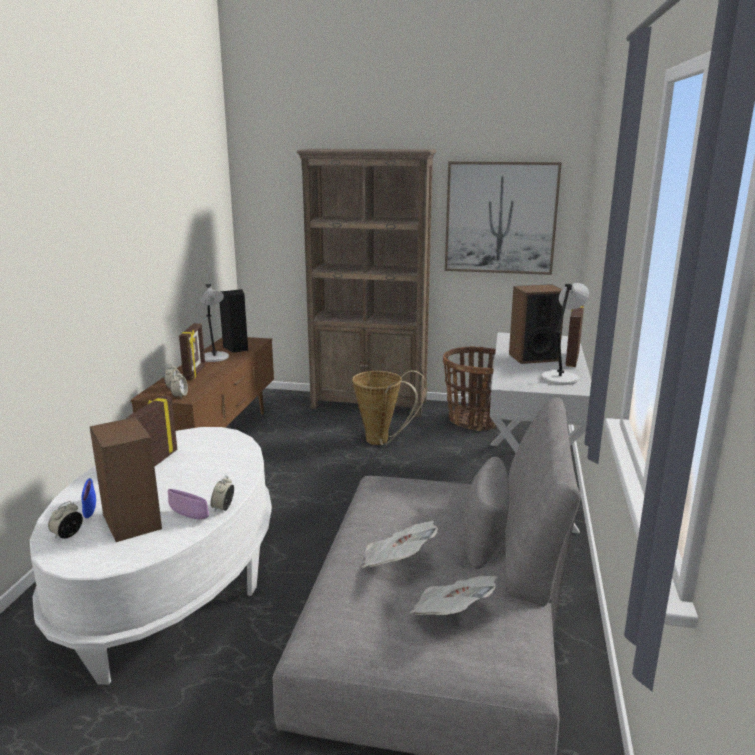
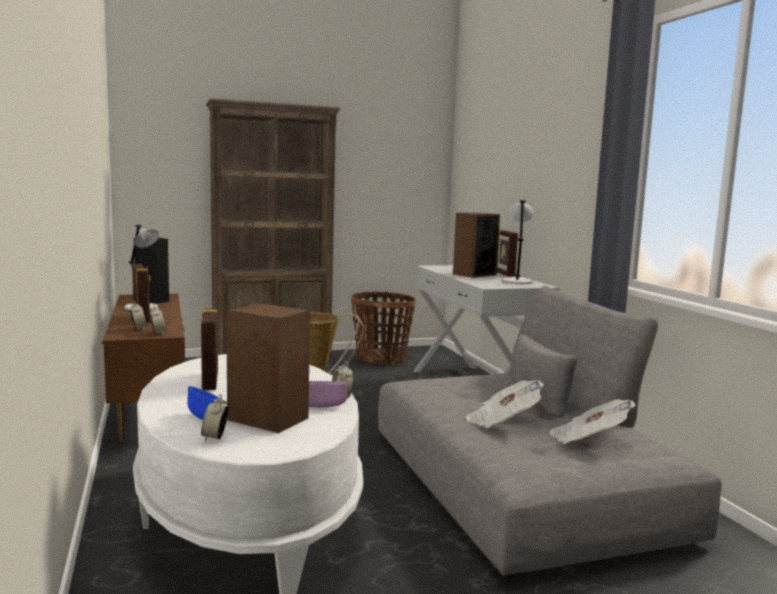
camera: 30 degrees left, 10 degrees down
picture [445,161,562,275] -> none

